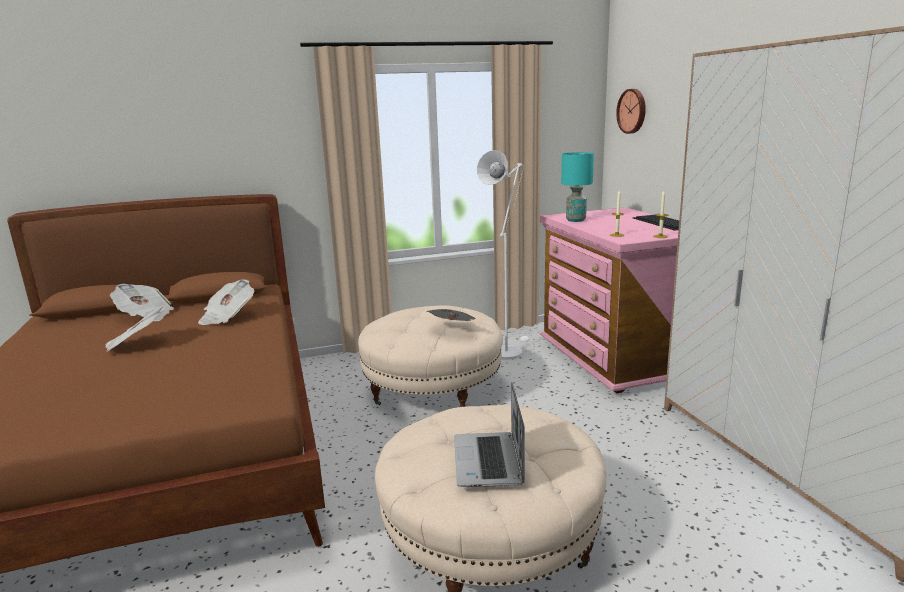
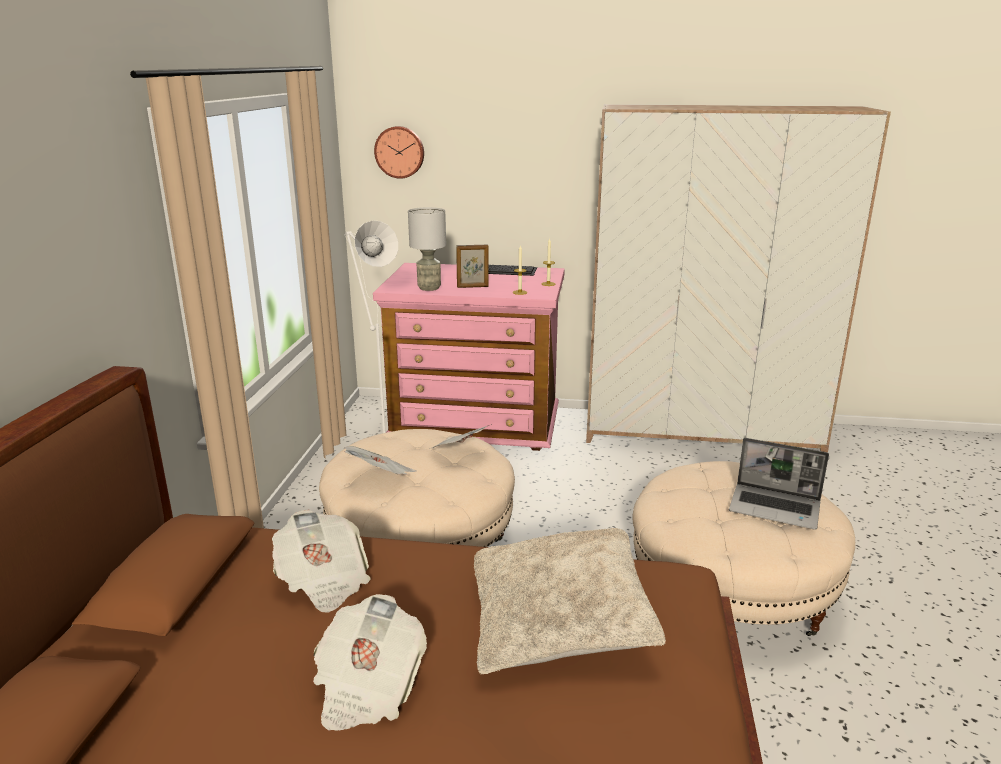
camera: 65 degrees left, 5 degrees up
newspaper [110,284,174,321] -> newspaper moved to [344,446,417,475]
turquoise table lamp [561,152,594,222] -> grey table lamp [408,207,446,291]
none -> picture frame [456,244,489,288]
none -> beige pillow [474,528,666,674]

